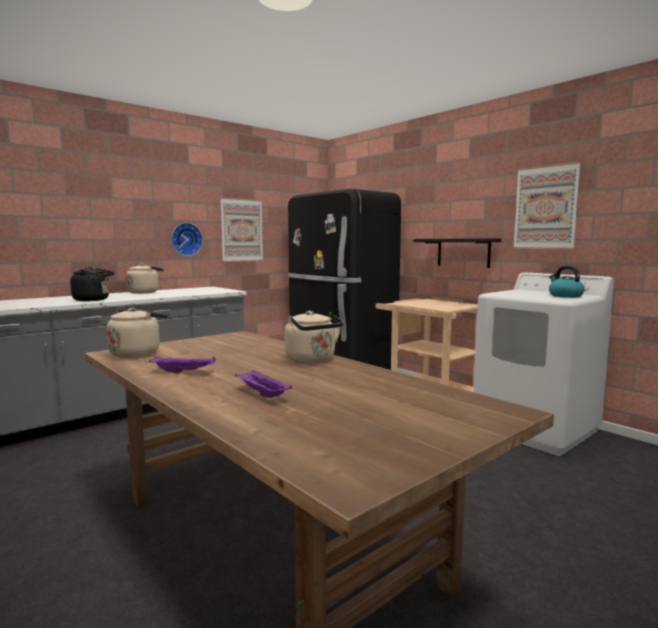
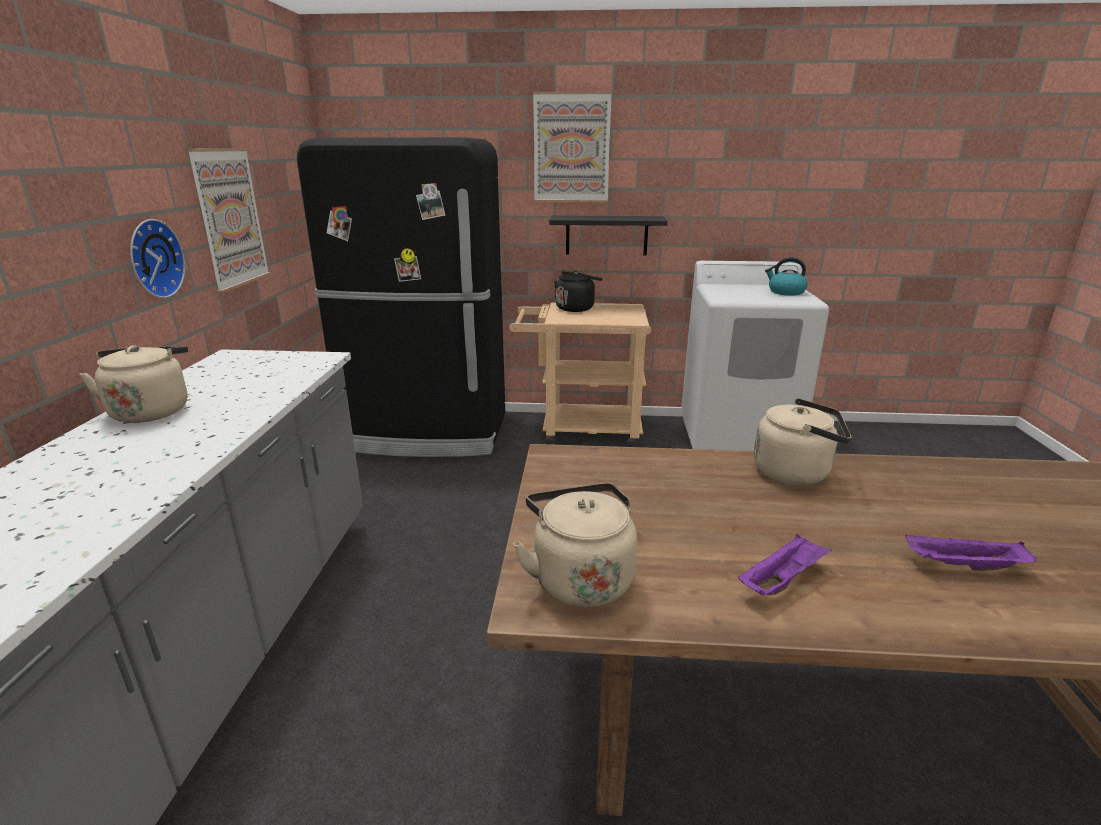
camera: 45 degrees left, 15 degrees up
black kettle [70,267,115,301] -> black kettle moved to [554,271,603,312]
picture [513,161,581,249] -> picture moved to [533,91,612,202]

